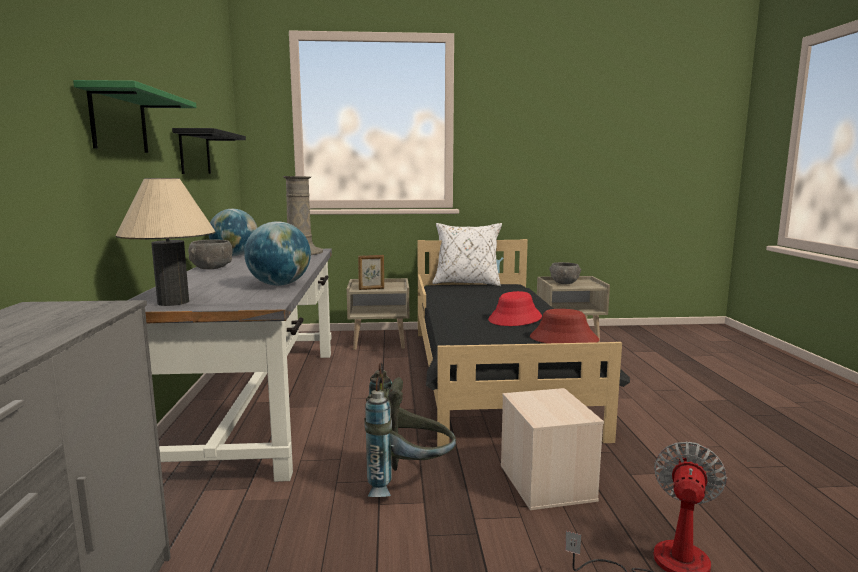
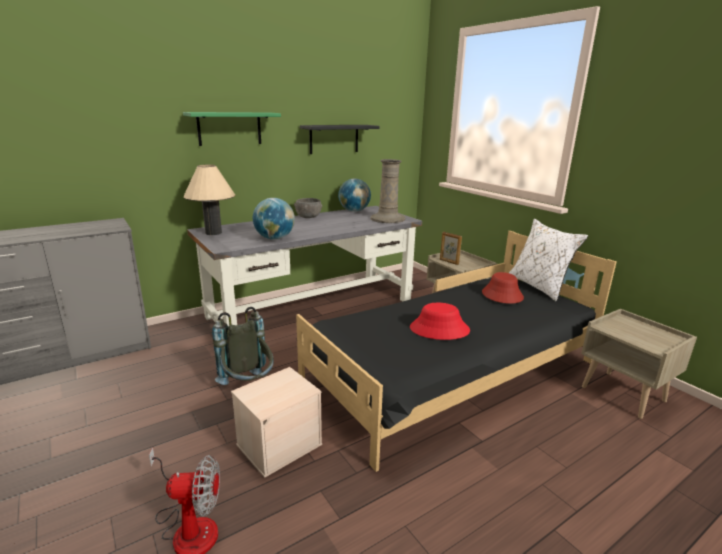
camera: 60 degrees right, 10 degrees up
red hat [530,309,599,343] -> red hat moved to [482,272,524,304]
grey bowl [549,262,581,284] -> none

